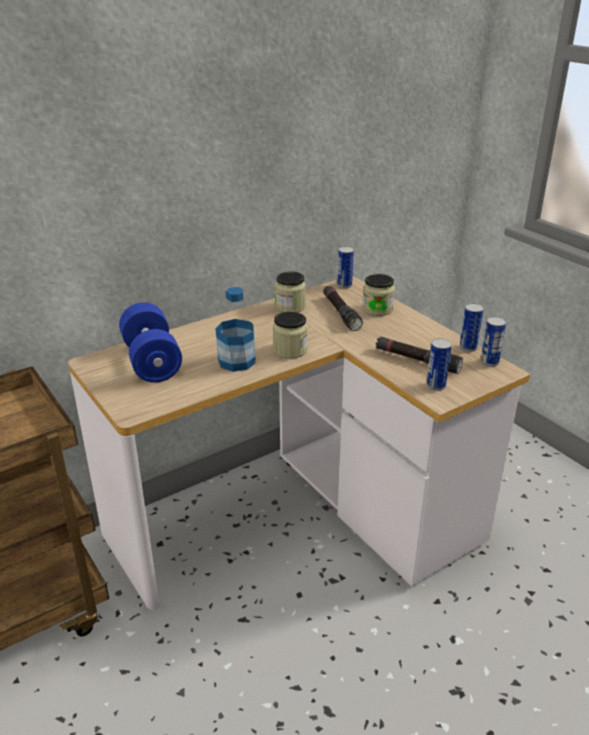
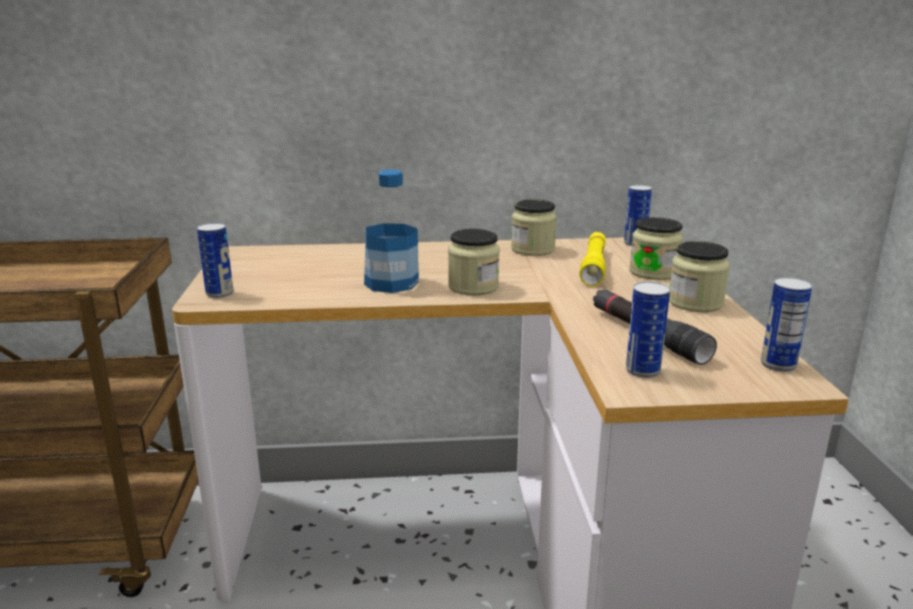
camera: 30 degrees right, 10 degrees down
blue dumbbell [119,302,182,383] -> none
black flashlight [323,286,363,331] -> yellow flashlight [579,232,606,286]
can [460,303,484,352] -> can moved to [197,223,234,298]
none -> jar [669,241,730,312]

